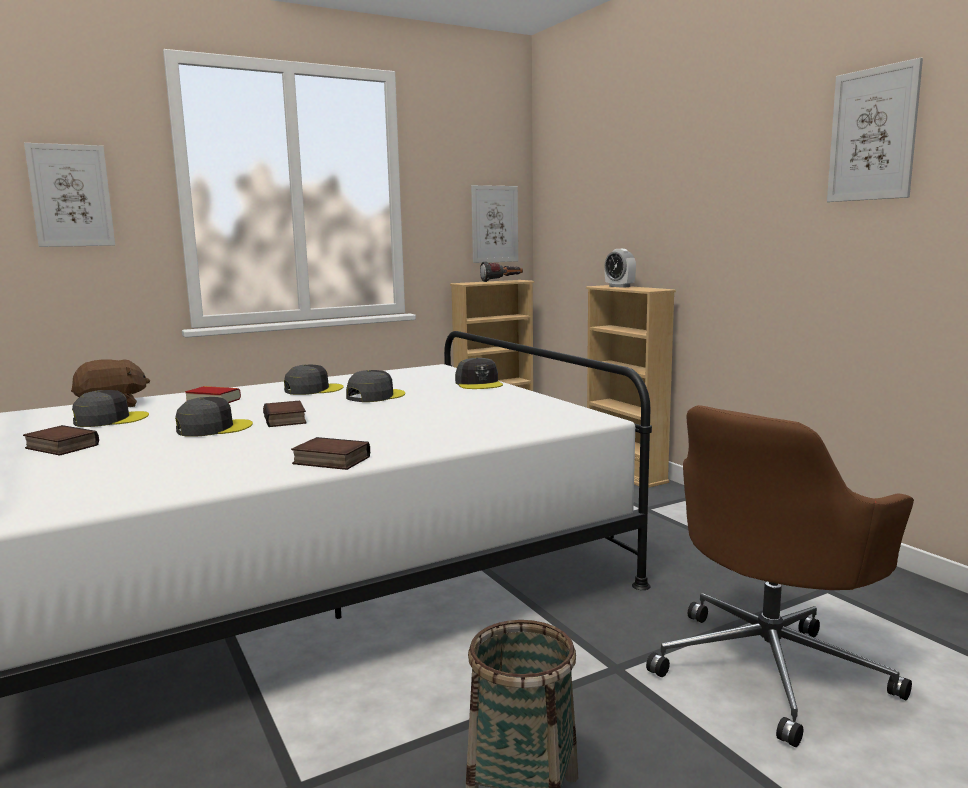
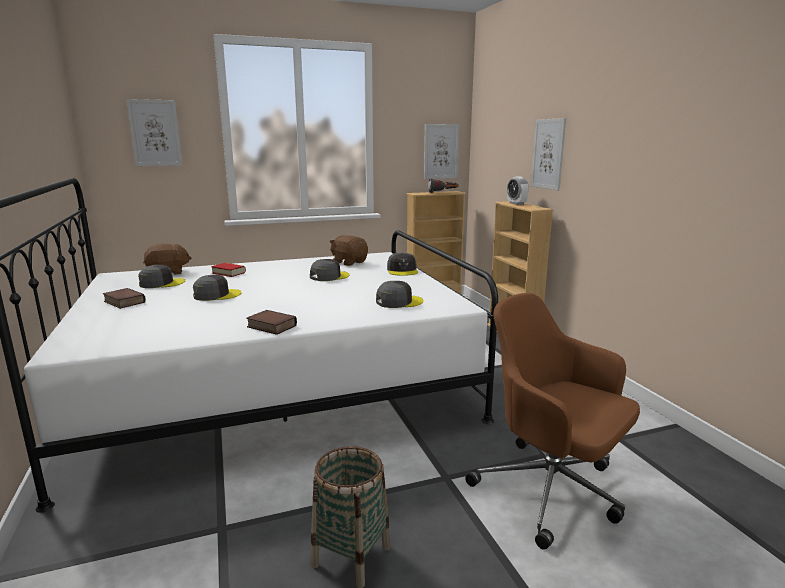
camera: 10 degrees right, 5 degrees up
book [263,401,306,427] -> none
grey cap [284,364,344,395] -> grey cap moved to [376,281,424,308]
brown office chair [646,405,914,747] -> brown office chair turned 75 degrees clockwise [465,293,640,550]
picture [827,58,923,202] -> picture moved to [531,118,566,190]
none -> brown plush toy [330,235,368,266]

